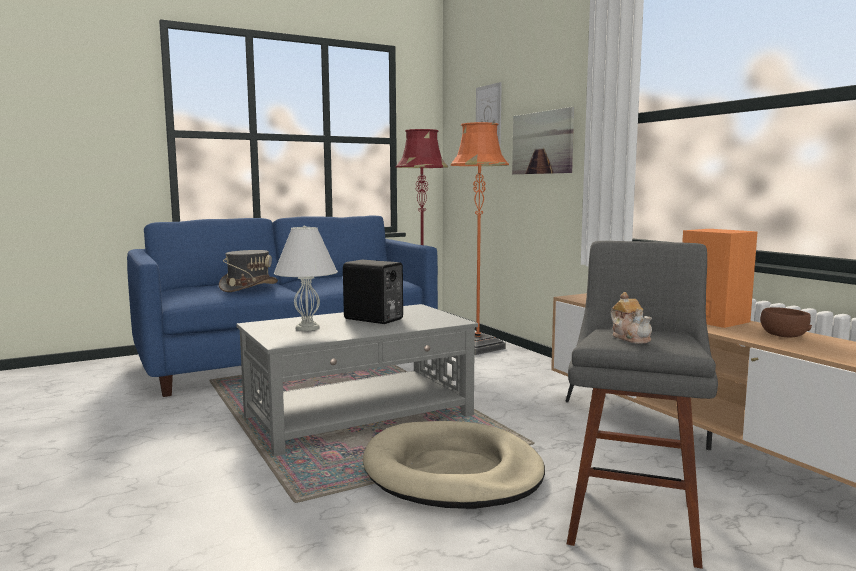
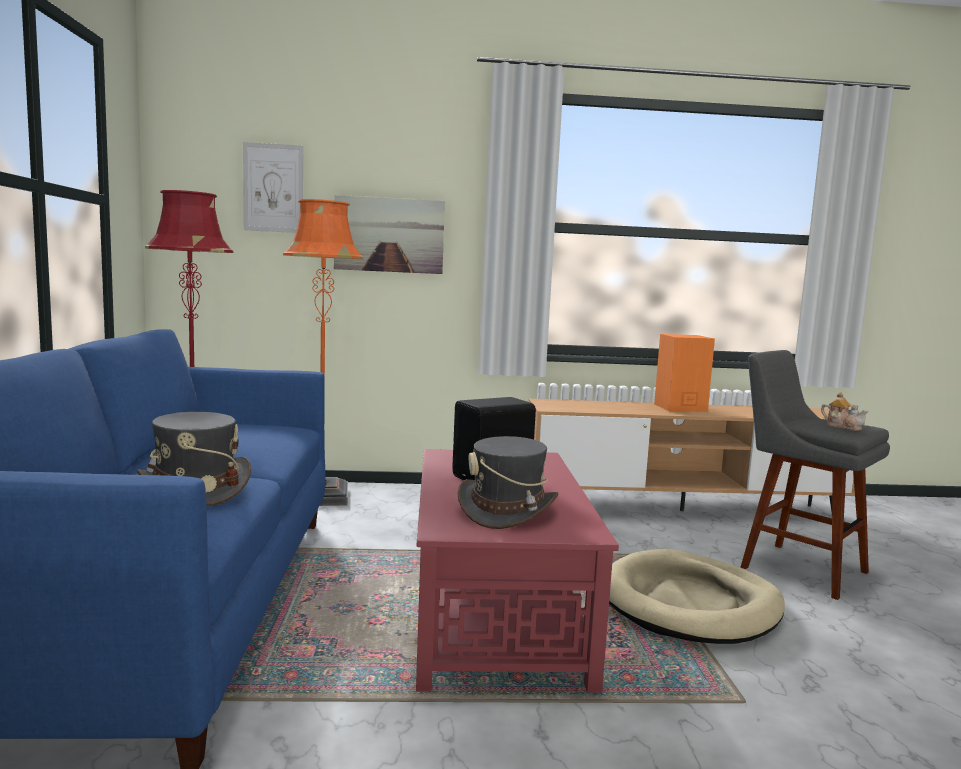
camera: 65 degrees left, 0 degrees up
grey coffee table [236,304,478,457] -> red coffee table [416,449,619,693]
white table lamp [274,225,338,331] -> grey hat [457,436,559,529]
teapot [611,292,652,344] -> teapot turned 45 degrees clockwise [821,392,869,431]
brown bowl [760,307,812,337] -> none

